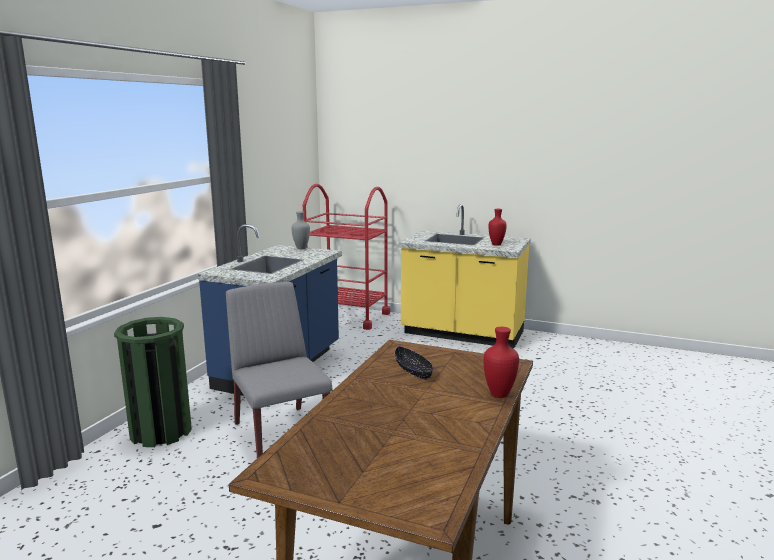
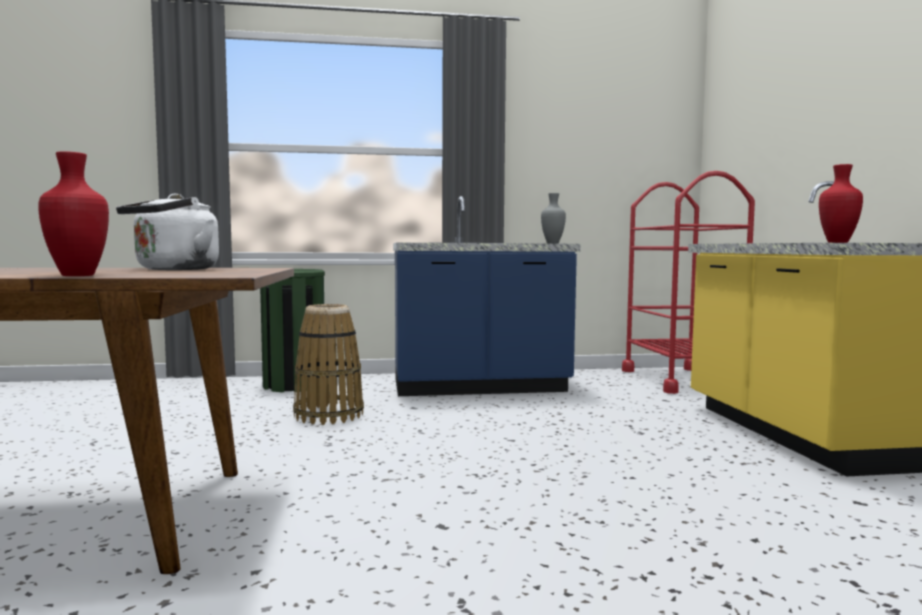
camera: 60 degrees right, 10 degrees down
grey chair [226,282,332,458] -> basket [293,304,364,425]
black bowl [395,346,433,380] -> white kettle [116,194,219,270]

